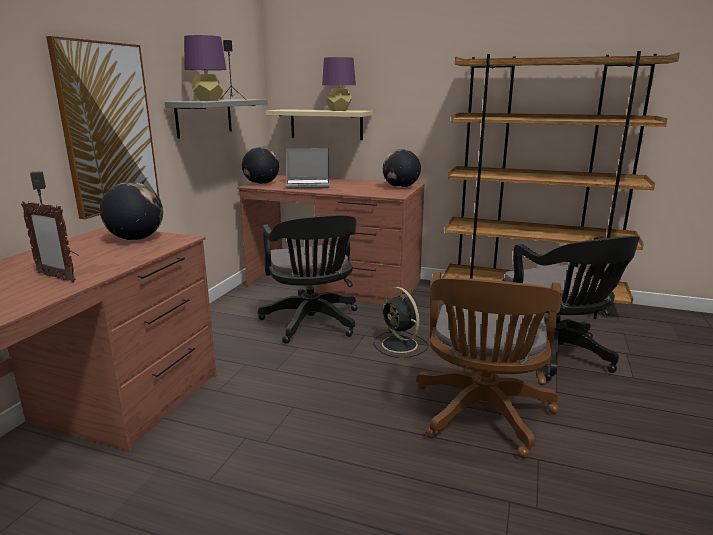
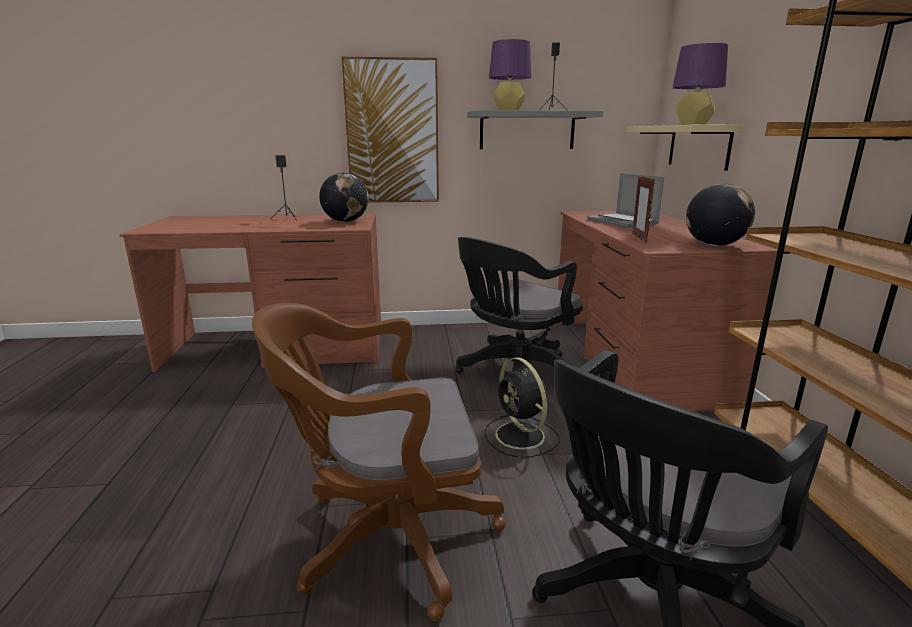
camera: 65 degrees right, 0 degrees up
picture frame [21,201,76,282] -> picture frame moved to [632,176,655,243]
globe [242,147,279,184] -> none
black fan [374,287,428,358] -> black fan turned 60 degrees counterclockwise [484,357,560,458]

